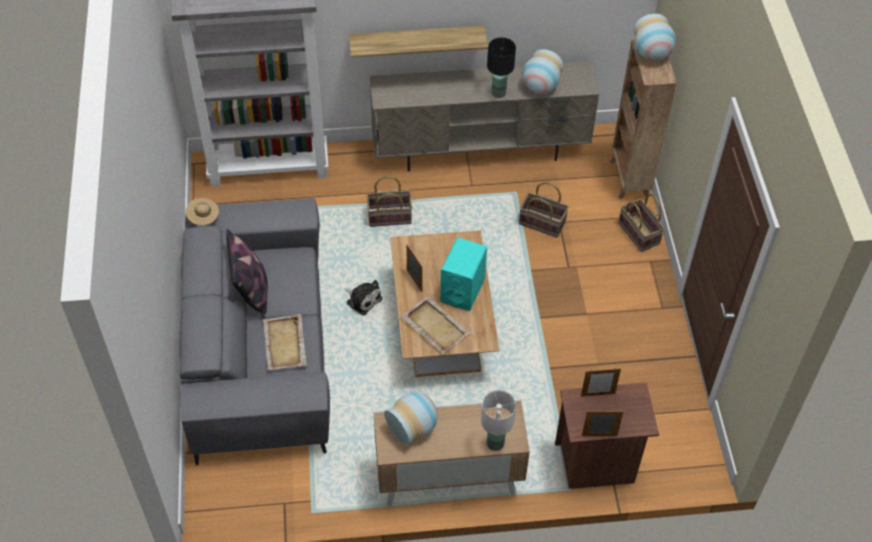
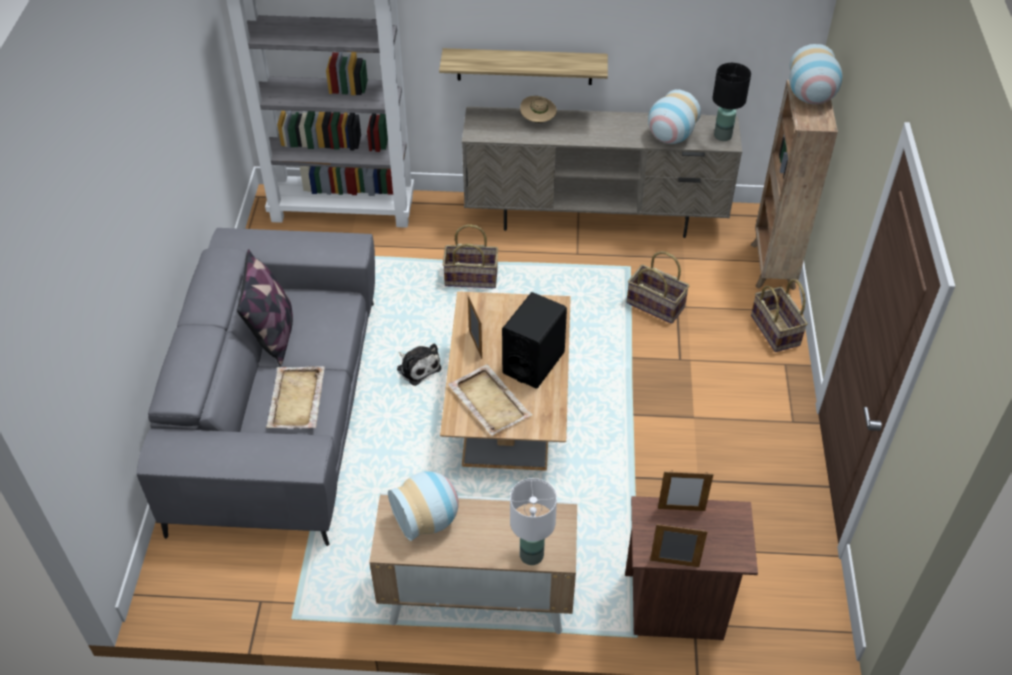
camera: 10 degrees right, 5 degrees down
beige hat [186,198,219,226] -> beige hat moved to [520,96,557,123]
turquoise speaker [440,238,487,311] -> black speaker [502,292,567,388]
black table lamp [487,37,516,98] -> black table lamp moved to [712,63,751,141]

